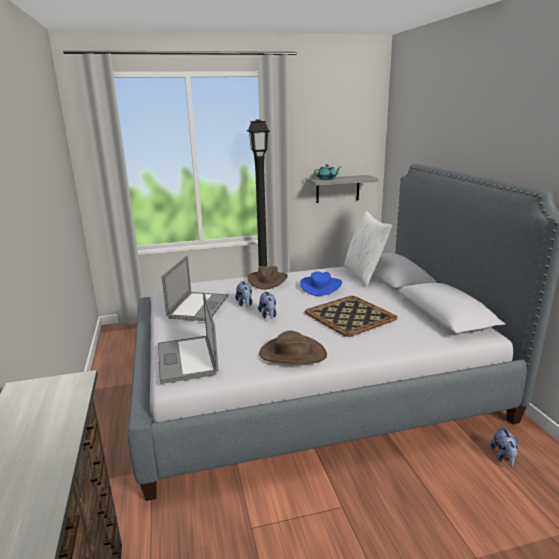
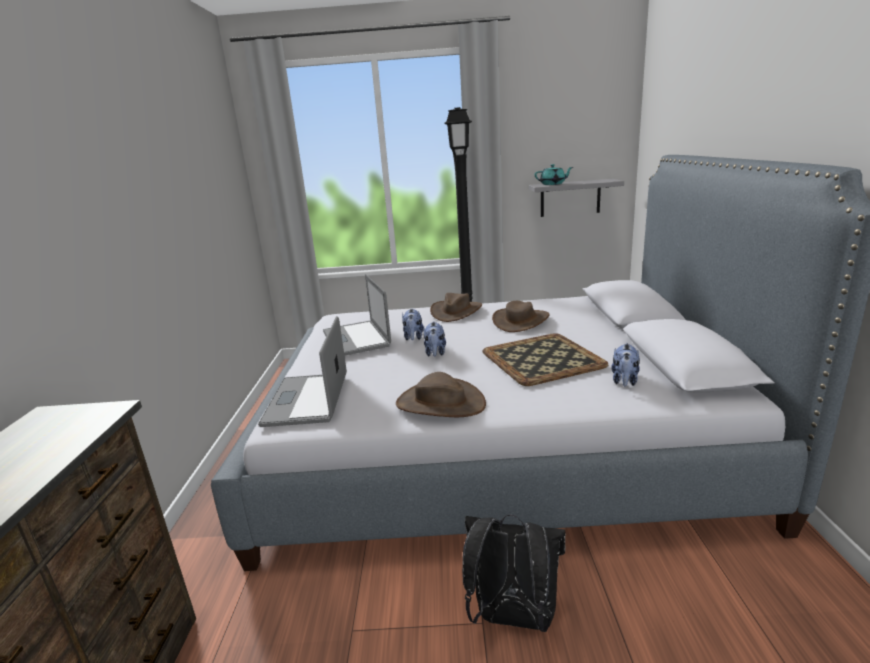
camera: 15 degrees right, 0 degrees up
laptop [162,255,228,321] -> laptop turned 135 degrees clockwise [323,274,391,355]
blue hat [300,271,342,296] -> brown hat [492,301,550,332]
white pillow [344,211,392,287] -> none
plush toy [490,426,518,467] -> plush toy moved to [611,343,640,386]
none -> black backpack [462,515,566,632]

